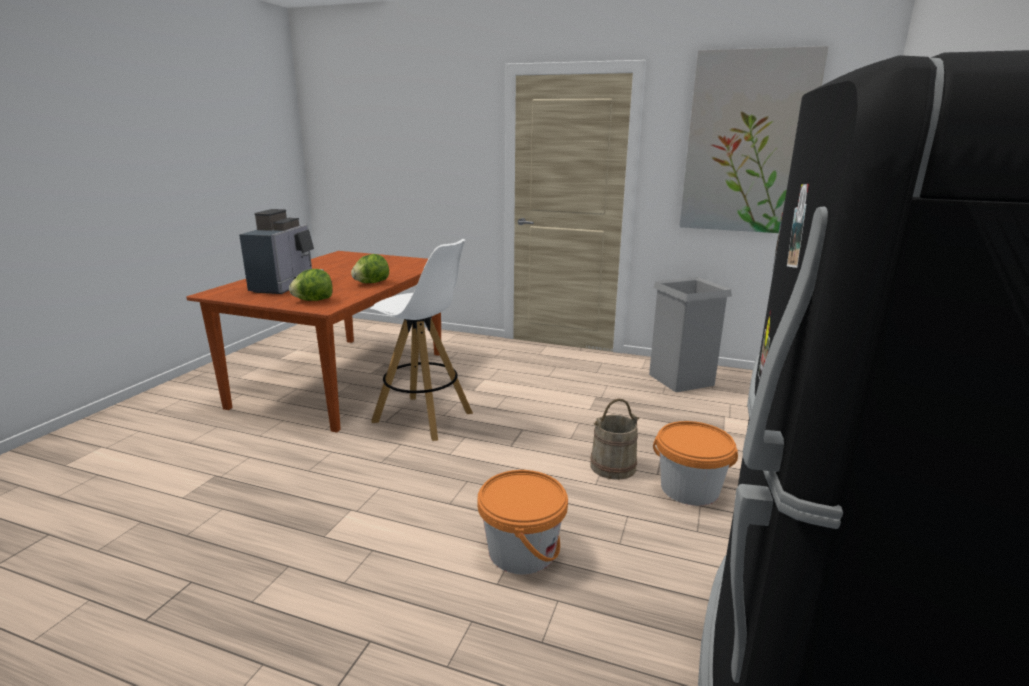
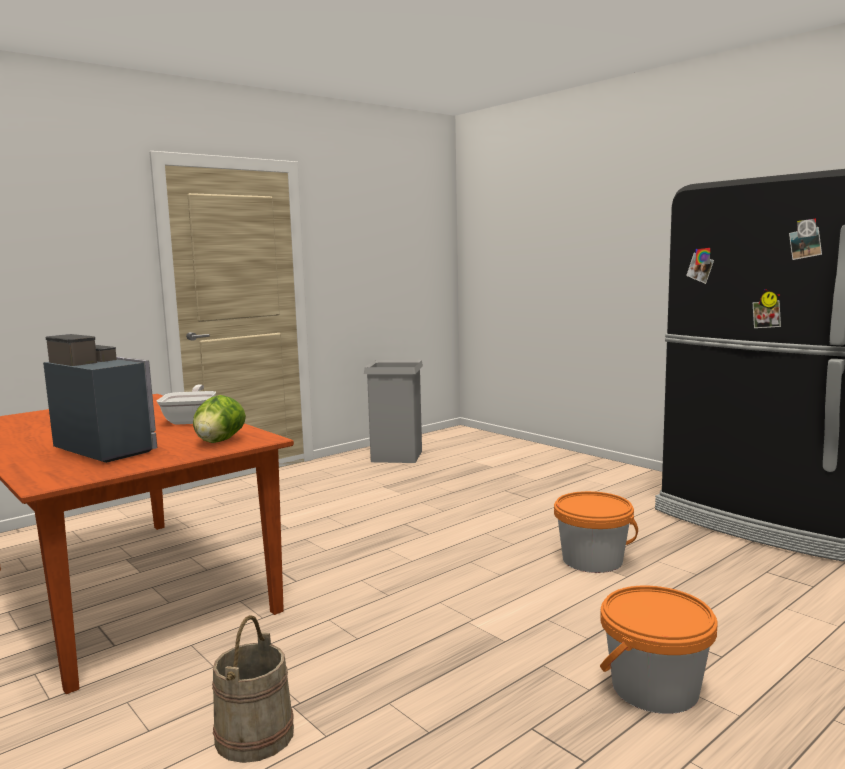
camera: 60 degrees left, 10 degrees down
lettuce [351,254,389,283] -> frying pan [157,385,216,425]
white stool [370,239,473,441] -> none
beige bucket [591,398,640,480] -> beige bucket moved to [212,615,294,763]
orange bucket [653,421,738,506] -> orange bucket moved to [600,586,717,714]
picture [679,46,829,233] -> none

